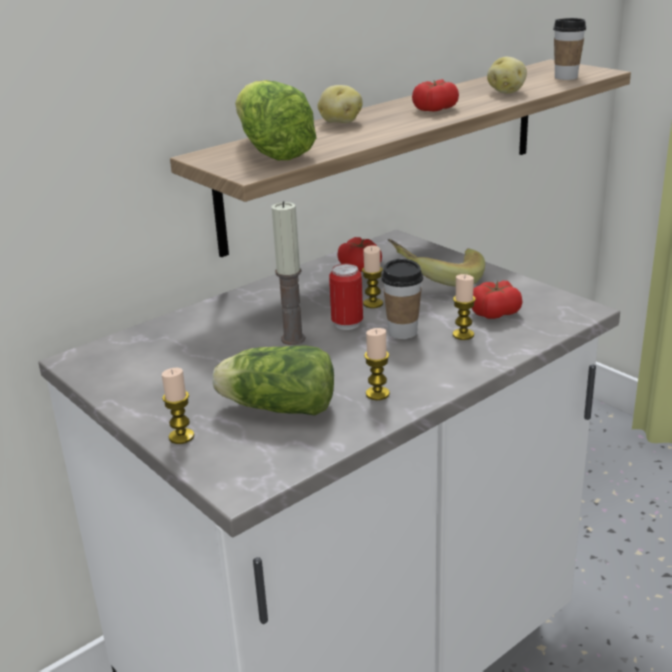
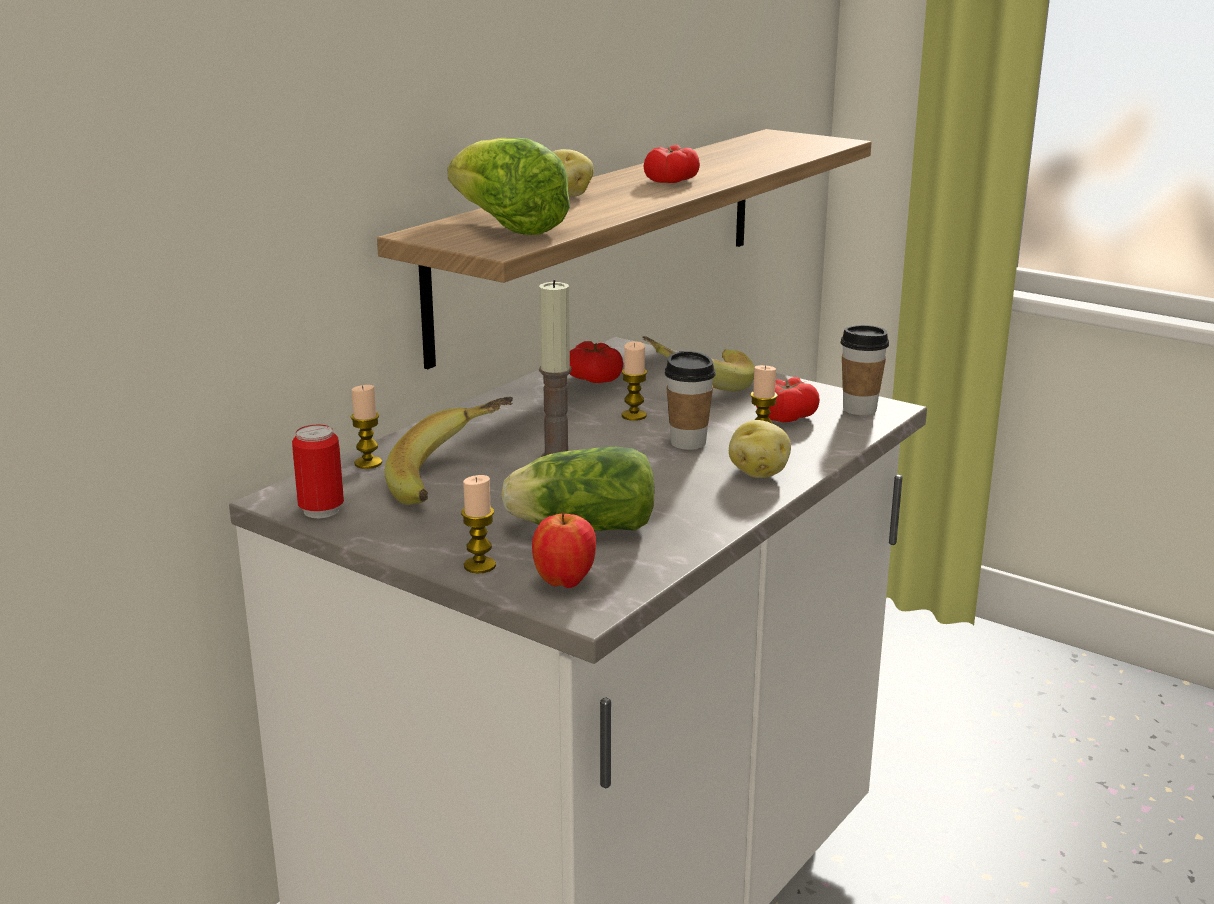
camera: 15 degrees left, 5 degrees down
can [329,264,363,330] -> can moved to [292,425,344,518]
candle [364,328,390,400] -> candle moved to [351,385,382,469]
potato [487,57,527,93] -> potato moved to [729,420,791,478]
cup [553,18,586,80] -> cup moved to [841,325,889,415]
none -> banana [385,397,513,505]
none -> apple [532,513,596,588]

